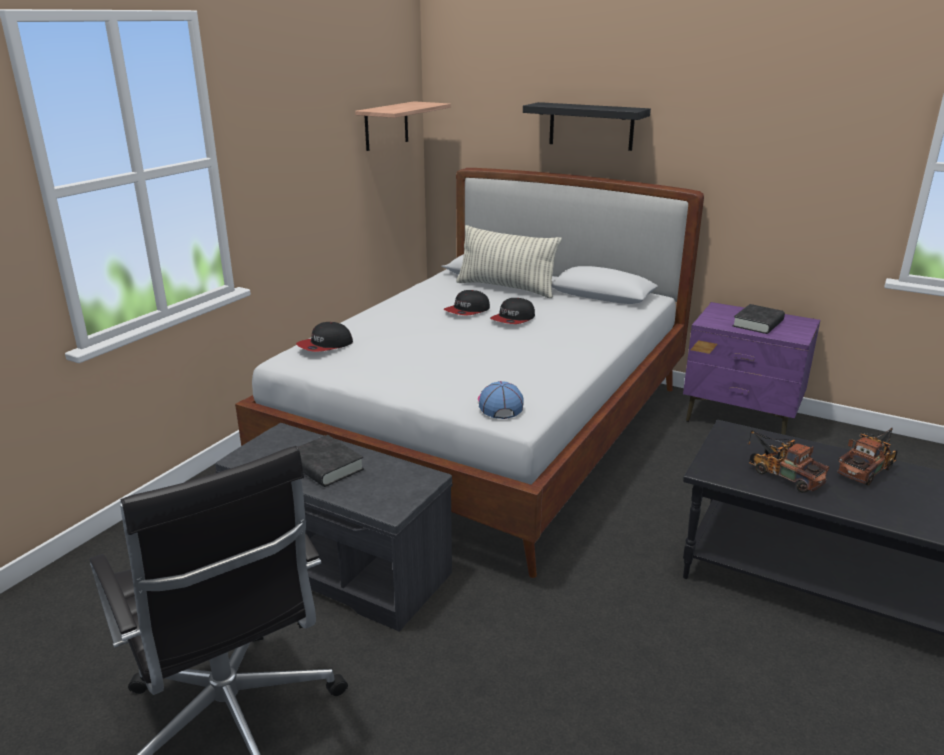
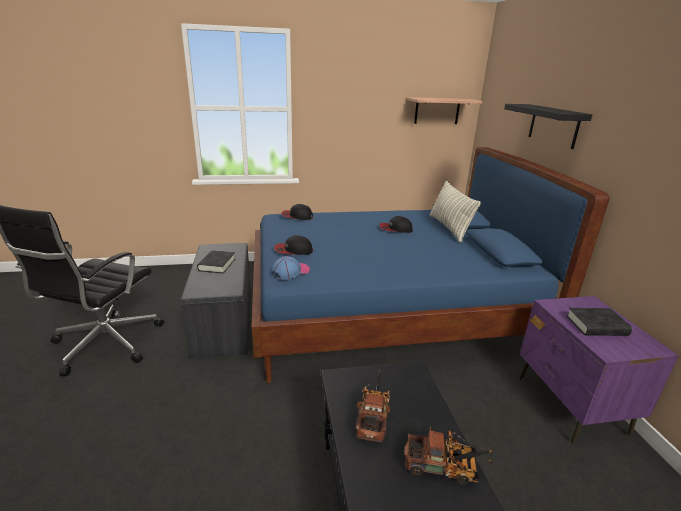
camera: 50 degrees right, 0 degrees up
white bed [235,168,704,578] -> blue bed [252,147,609,383]
cap [490,298,535,324] -> cap moved to [274,235,313,255]

